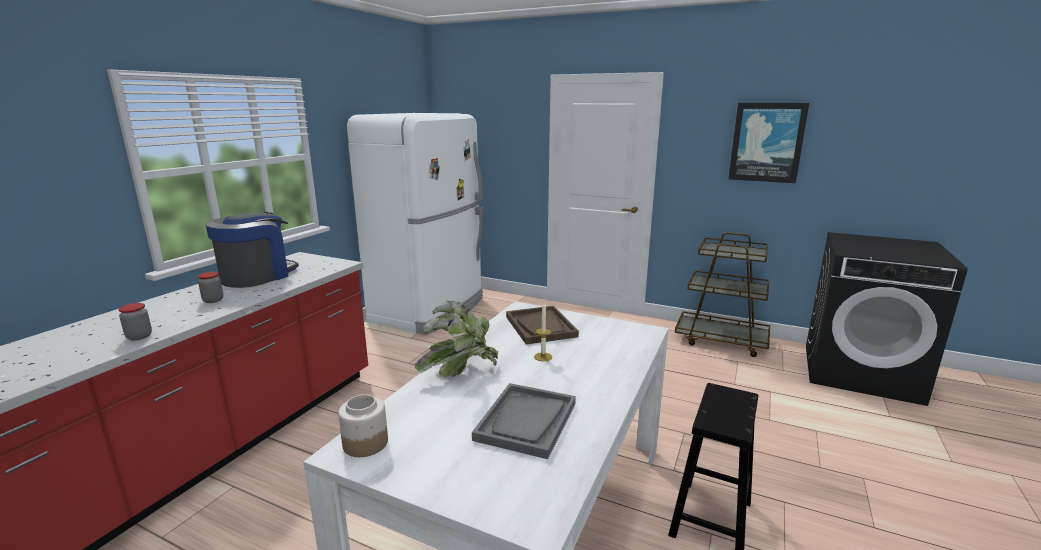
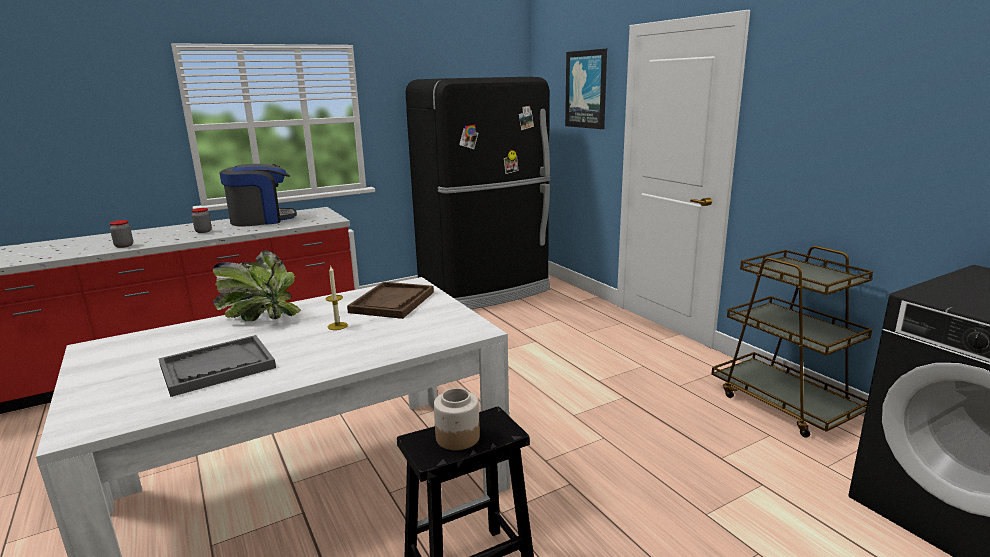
camera: 35 degrees right, 0 degrees up
jar [338,394,388,457] -> jar moved to [434,388,480,450]
white fridge [347,113,484,335] -> black fridge [405,77,550,309]
picture [728,103,809,183] -> picture moved to [565,49,607,129]

